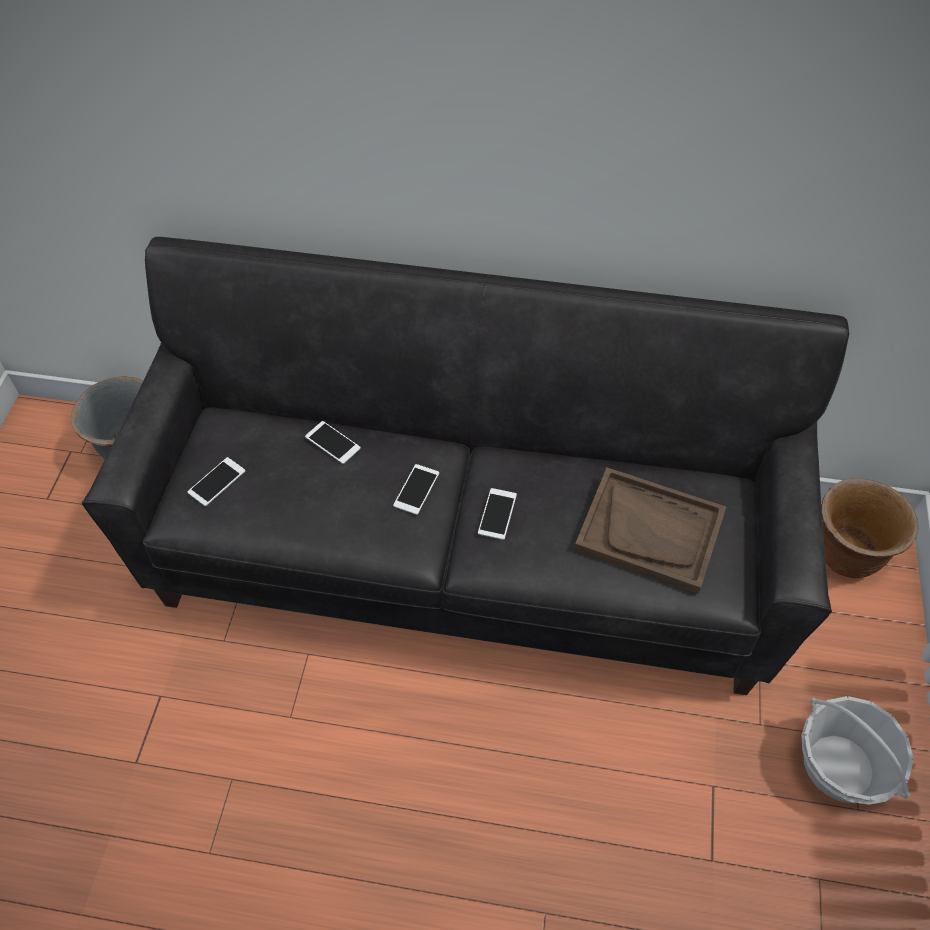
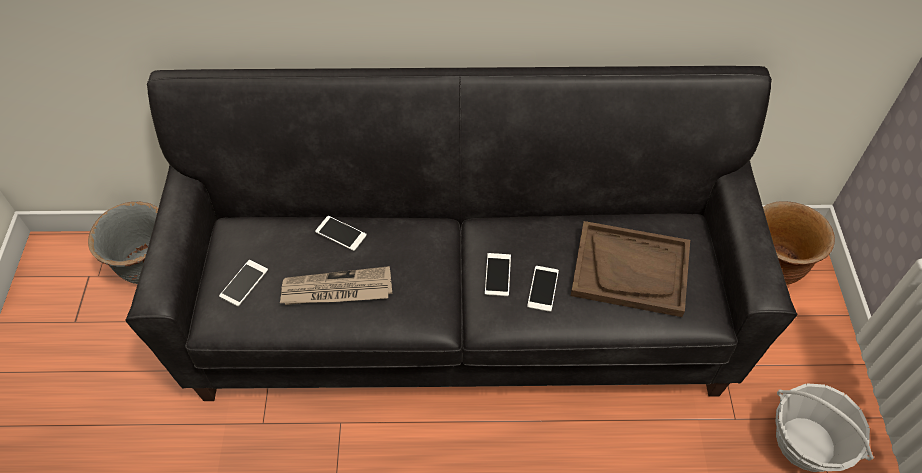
camera: 10 degrees left, 0 degrees up
phone [393,464,439,515] -> phone moved to [527,266,559,312]
none -> newspaper [280,266,392,305]

